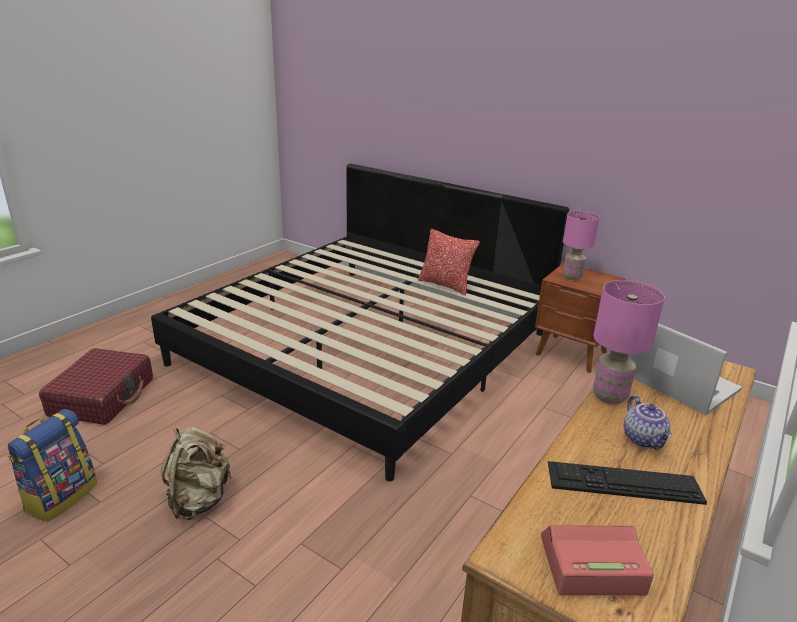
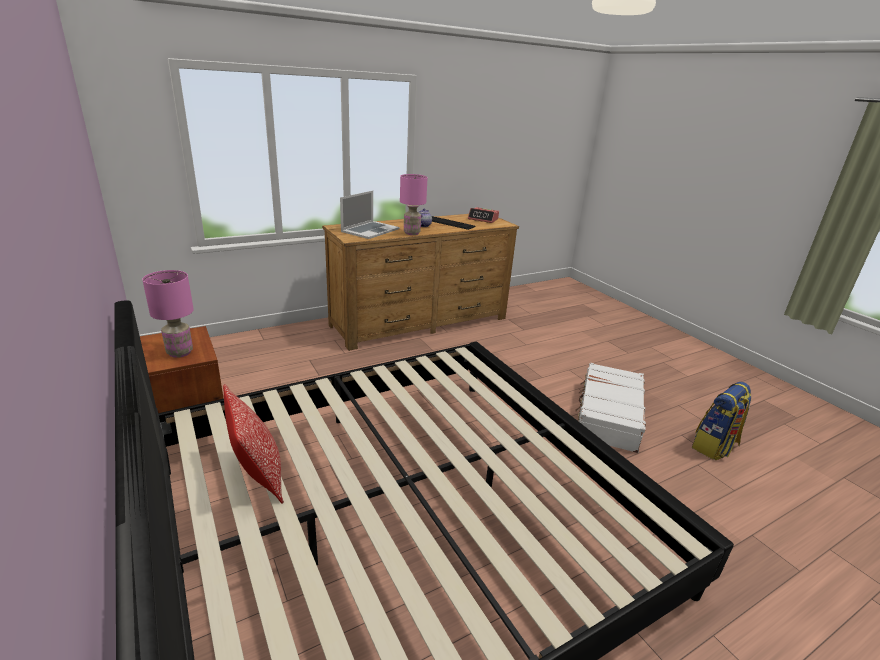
camera: 155 degrees left, 0 degrees up
red suitcase [39,348,153,425] -> none
beige backpack [161,427,232,520] -> white suitcase [575,363,646,453]
laptop [628,323,742,415] -> laptop turned 135 degrees counterclockwise [340,191,399,239]

